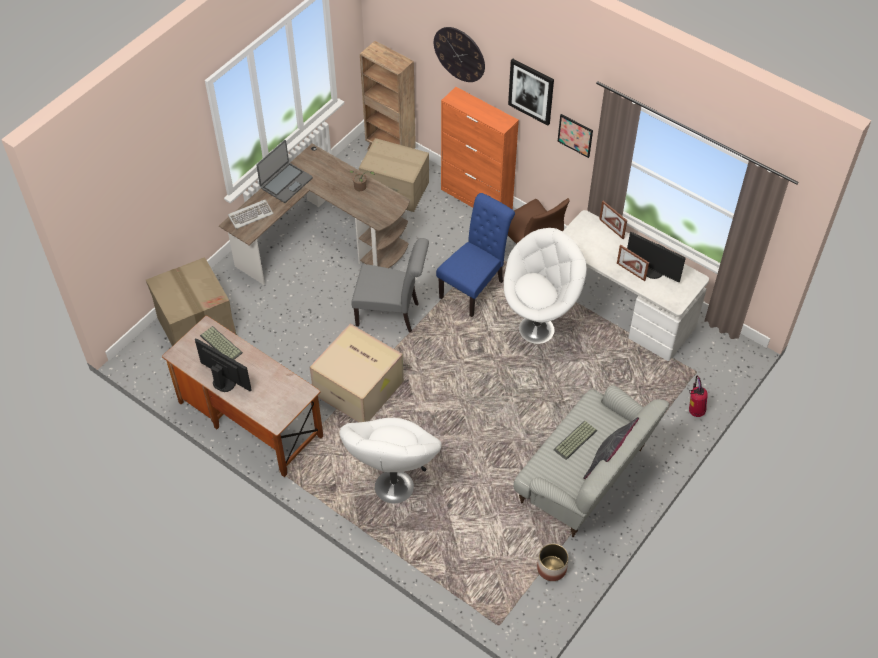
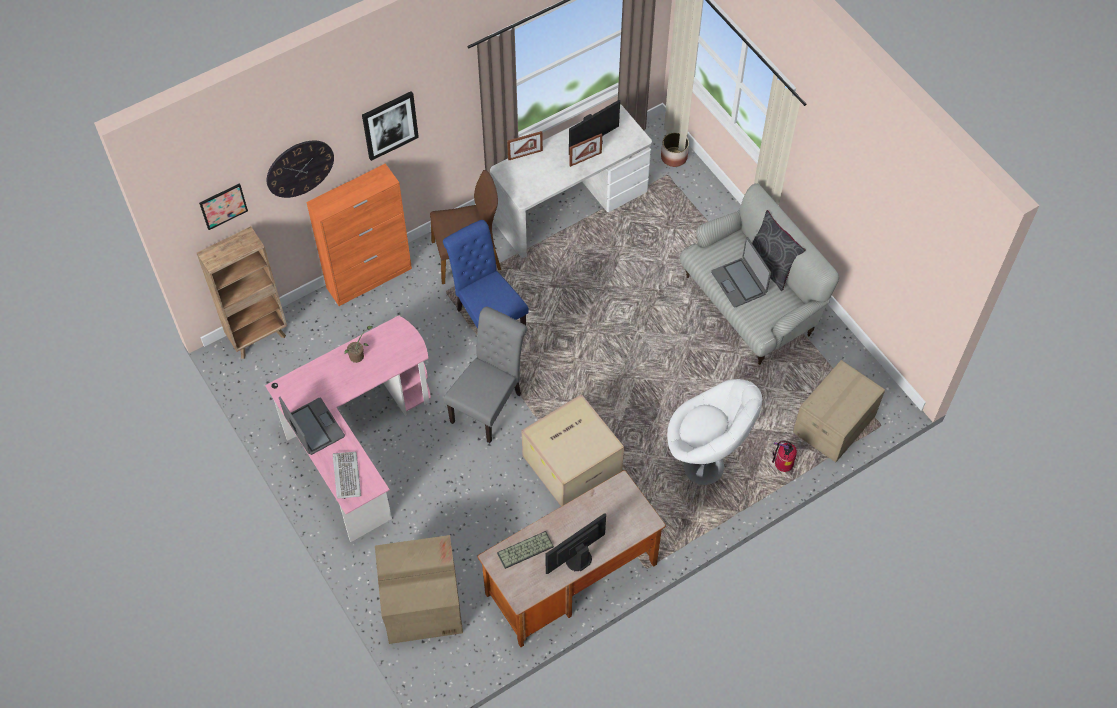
camera: 70 degrees left, 5 degrees up
brown desk [219,144,410,285] -> pink desk [265,315,431,542]
cardboard box [359,138,429,212] -> cardboard box moved to [793,360,885,462]
white armchair [504,228,587,344] -> none
planter [537,544,569,581] -> planter moved to [661,132,689,167]
keyboard [554,420,597,460] -> laptop [711,237,771,308]
picture [557,114,593,158] -> picture moved to [199,183,248,230]
fire extinguisher [689,376,708,417] -> fire extinguisher moved to [772,441,797,472]

